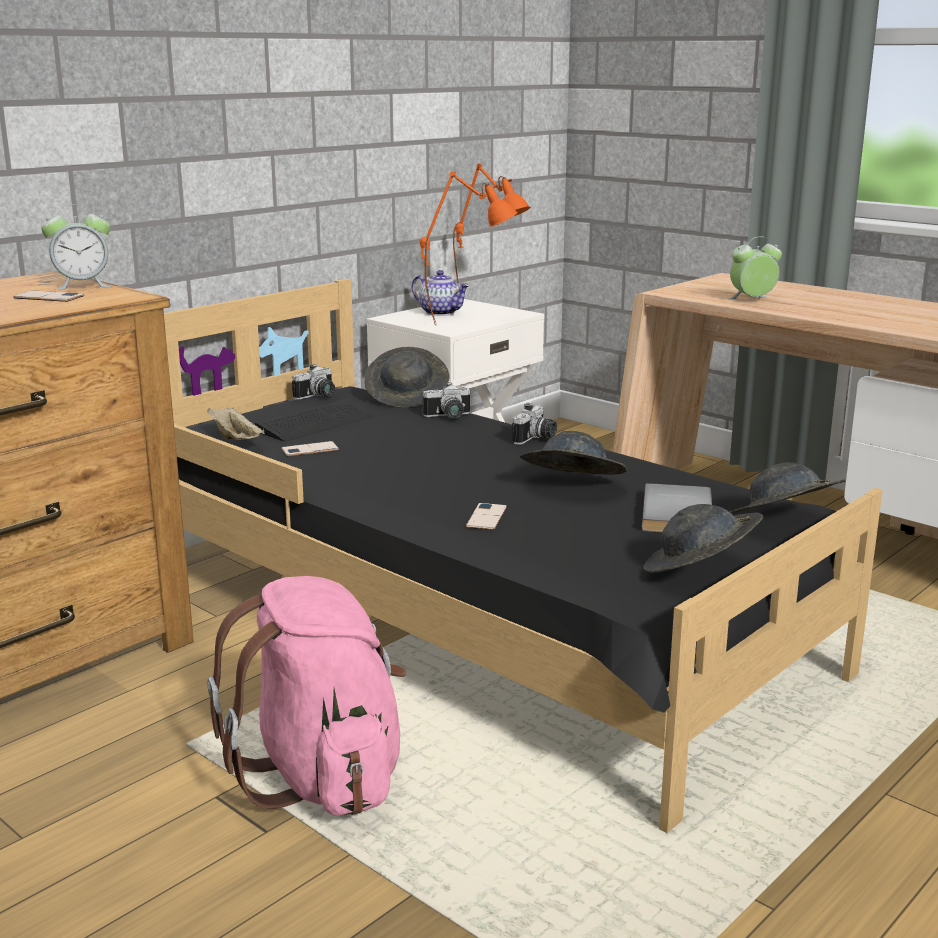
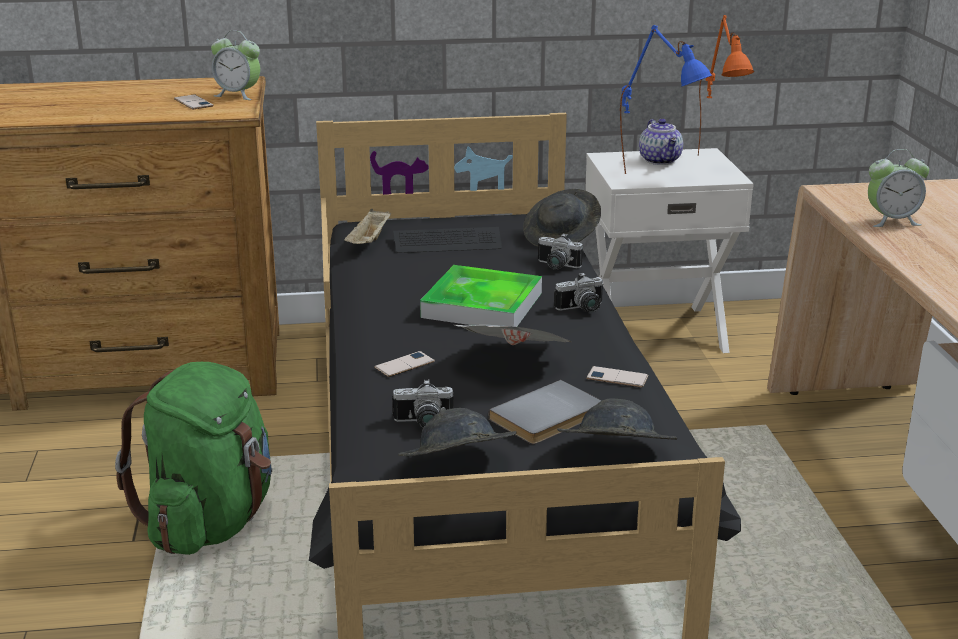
camera: 40 degrees right, 5 degrees up
pink backpack [208,576,406,816] -> green backpack [115,362,272,555]
phone [281,441,339,456] -> phone moved to [586,366,648,388]
camera [292,364,335,400] -> camera moved to [392,379,454,428]
orange table lamp [420,171,518,324] -> blue table lamp [620,25,712,173]
grey hat [520,431,627,475] -> newspaper [454,325,571,345]
alarm clock [728,237,782,299] -> alarm clock turned 150 degrees clockwise [868,149,929,227]
none -> tray [420,265,542,327]

